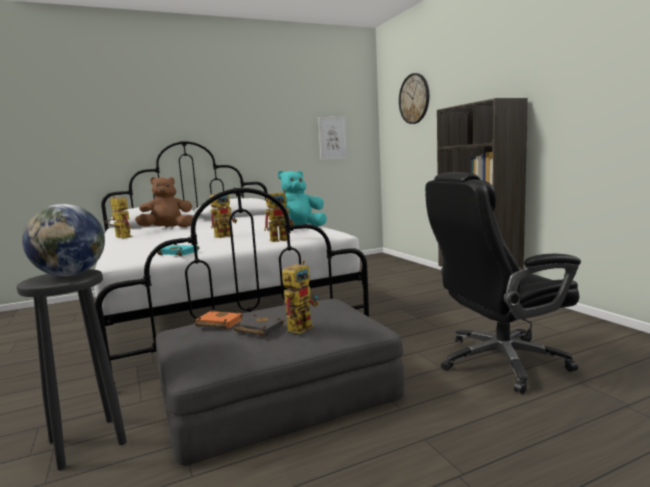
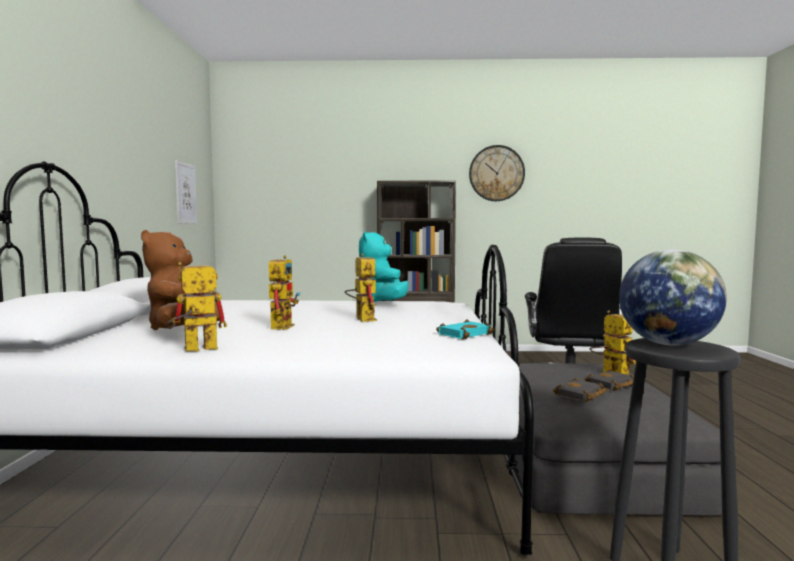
camera: 65 degrees left, 5 degrees down
orange book [195,310,243,329] -> black book [553,378,608,402]
toy robot [264,190,294,242] -> toy robot moved to [269,255,300,330]
wall clock [399,73,429,124] -> wall clock moved to [469,145,525,201]

